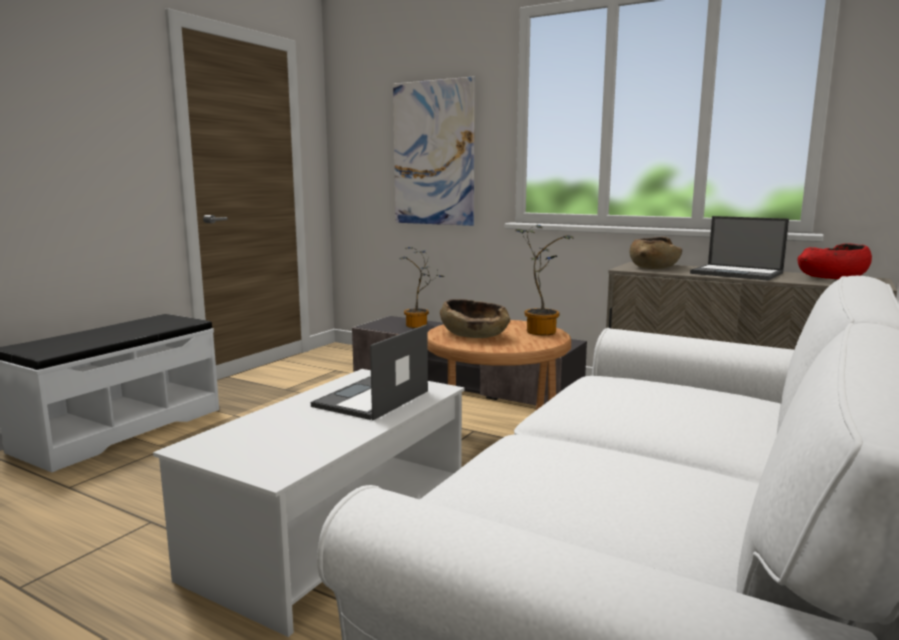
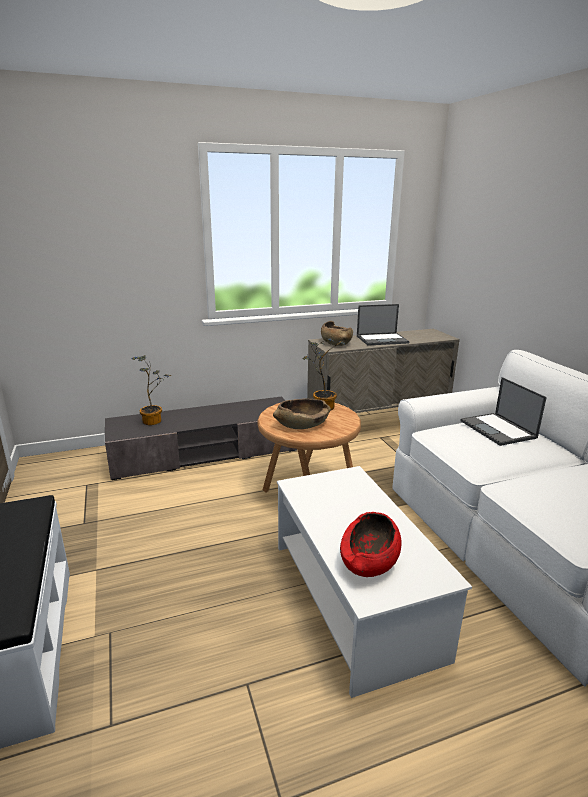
camera: 50 degrees left, 10 degrees up
laptop [311,325,428,420] -> laptop moved to [460,377,547,446]
picture [393,76,475,226] -> none
red bowl [798,243,872,279] -> red bowl moved to [340,512,401,577]

